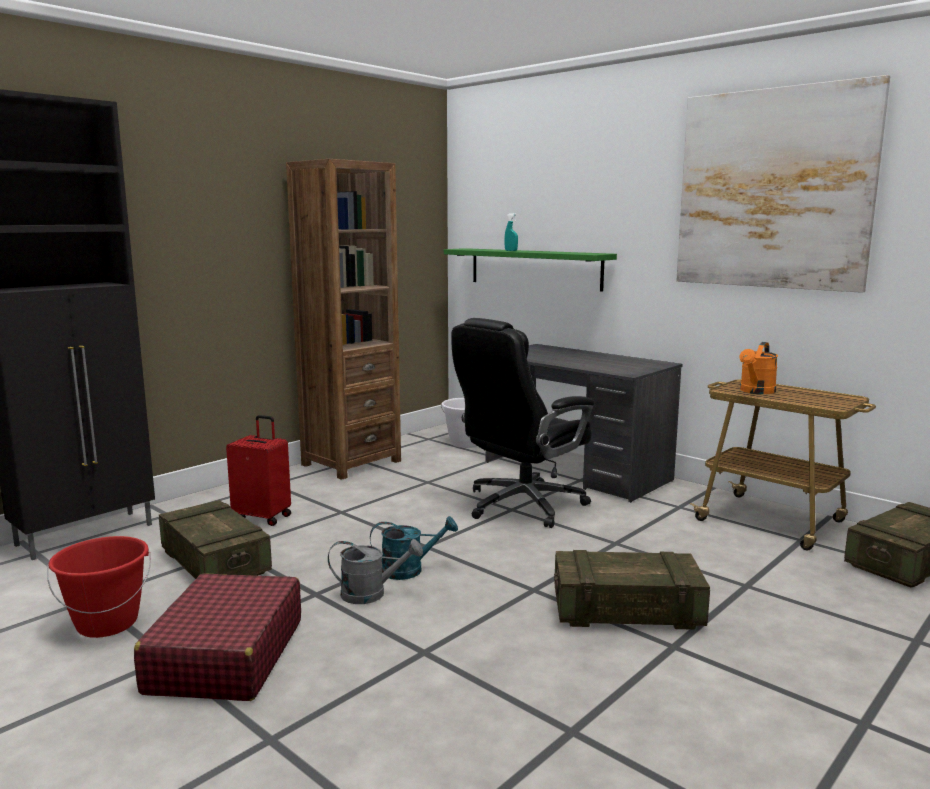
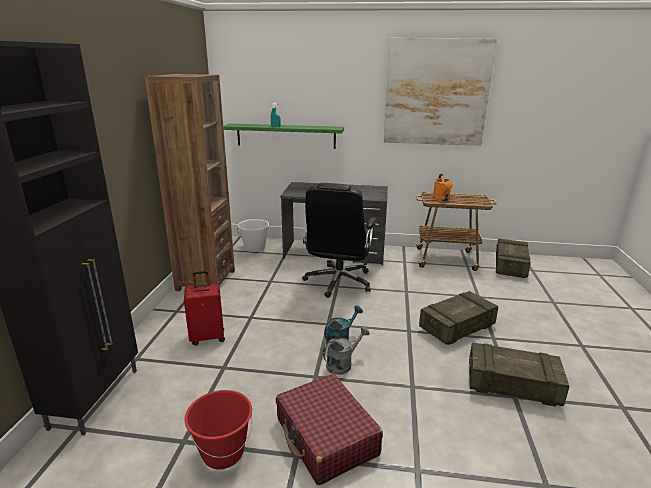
camera: 35 degrees left, 10 degrees up
crate [159,500,272,579] -> crate moved to [469,342,569,407]

